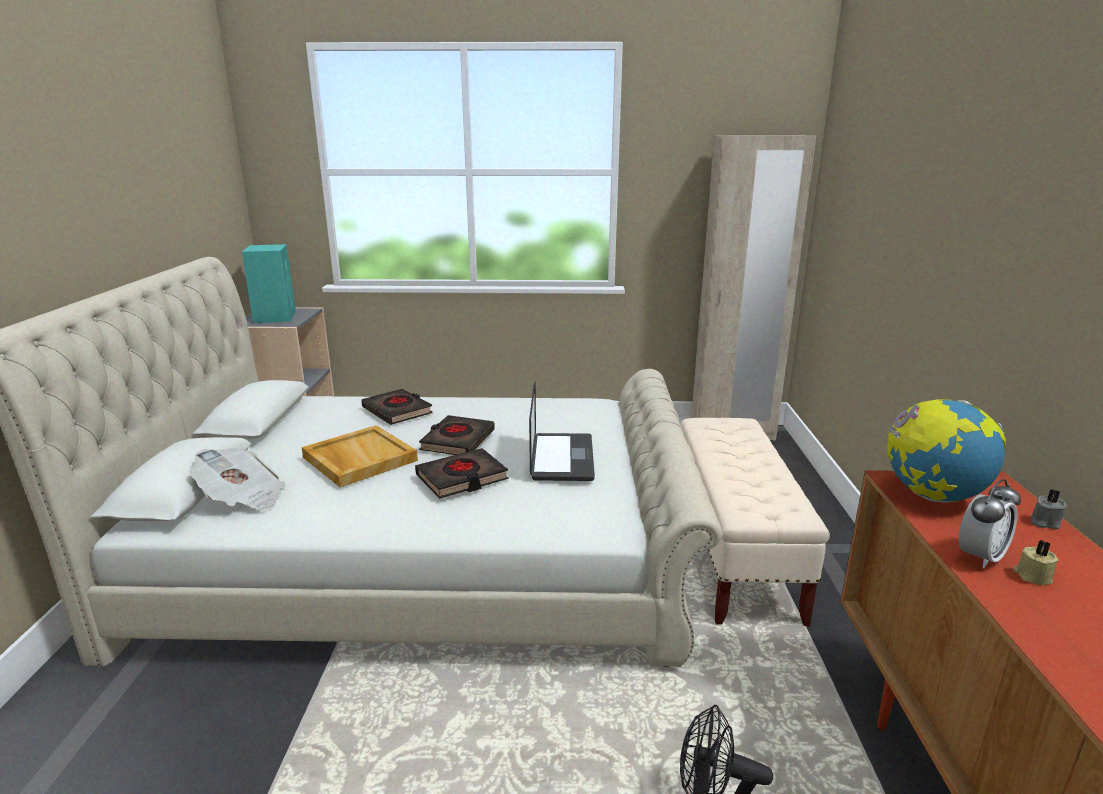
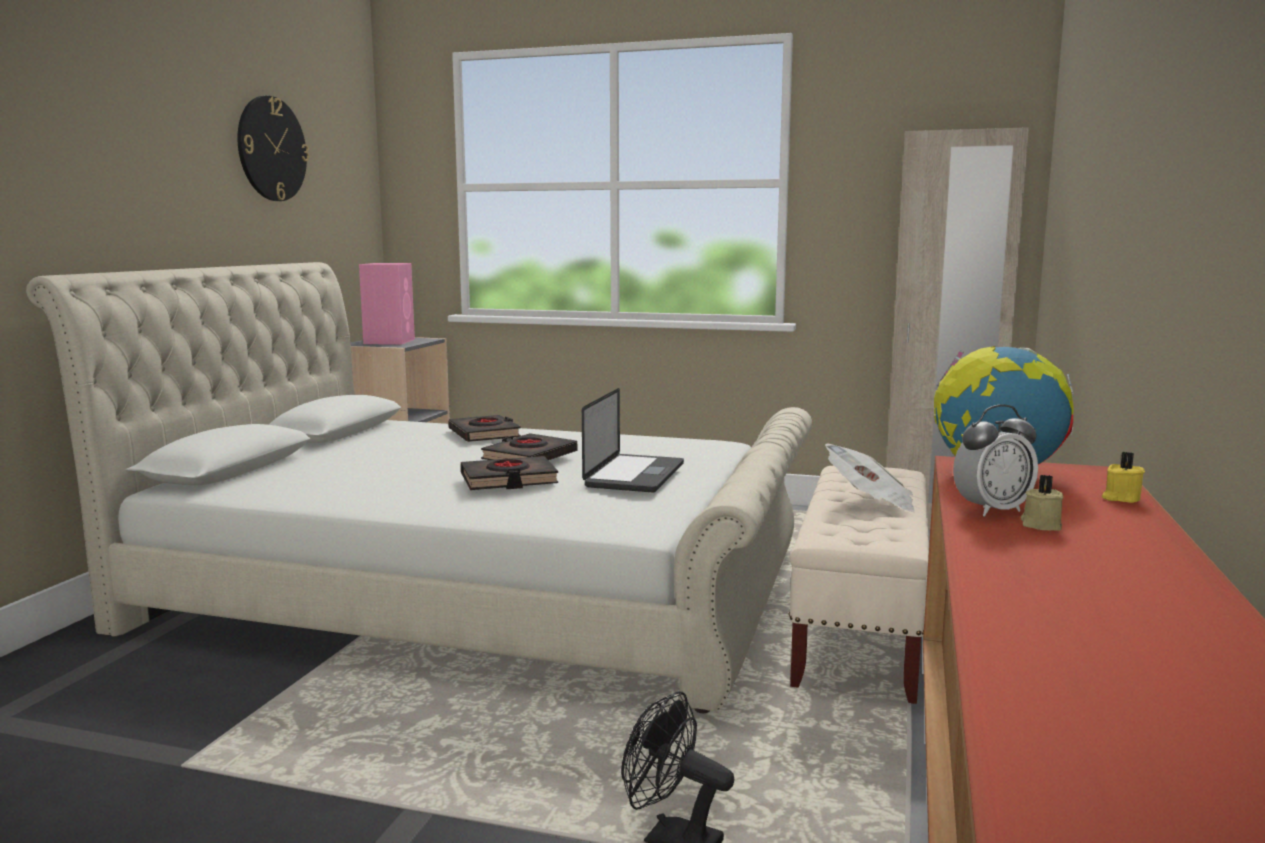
camera: 15 degrees right, 10 degrees down
newspaper [189,448,286,512] -> newspaper moved to [825,444,915,512]
turquoise speaker [242,244,296,323] -> pink speaker [359,263,415,345]
beige tray [302,425,418,488] -> none
grey candle [1031,489,1067,529] -> yellow candle [1102,452,1145,503]
none -> wall clock [237,96,309,201]

